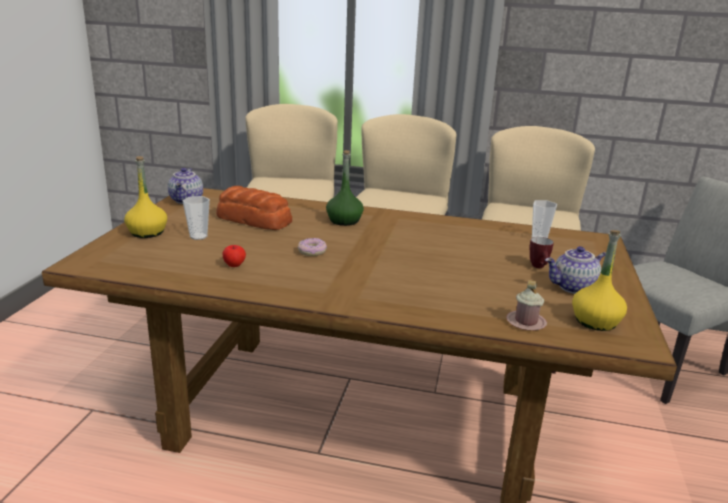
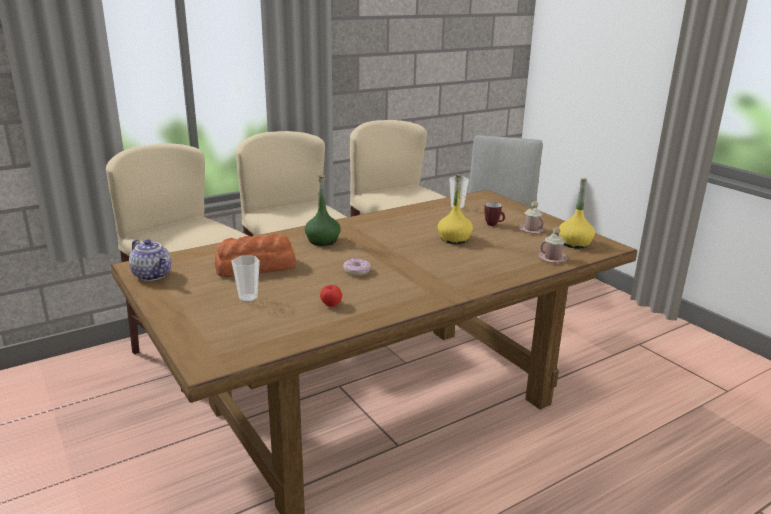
camera: 45 degrees left, 0 degrees up
yellow bottle [124,156,167,238] -> yellow bottle moved to [438,174,473,244]
teapot [545,246,606,294] -> pink mug [519,201,545,234]

